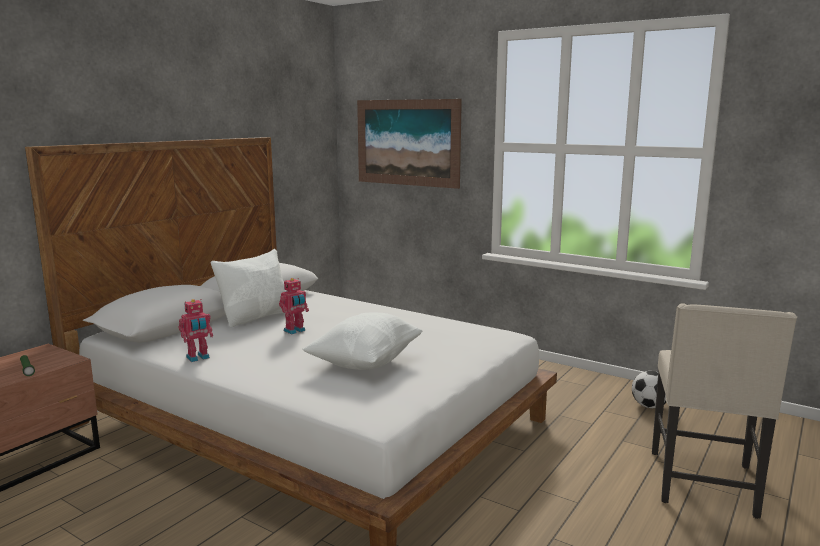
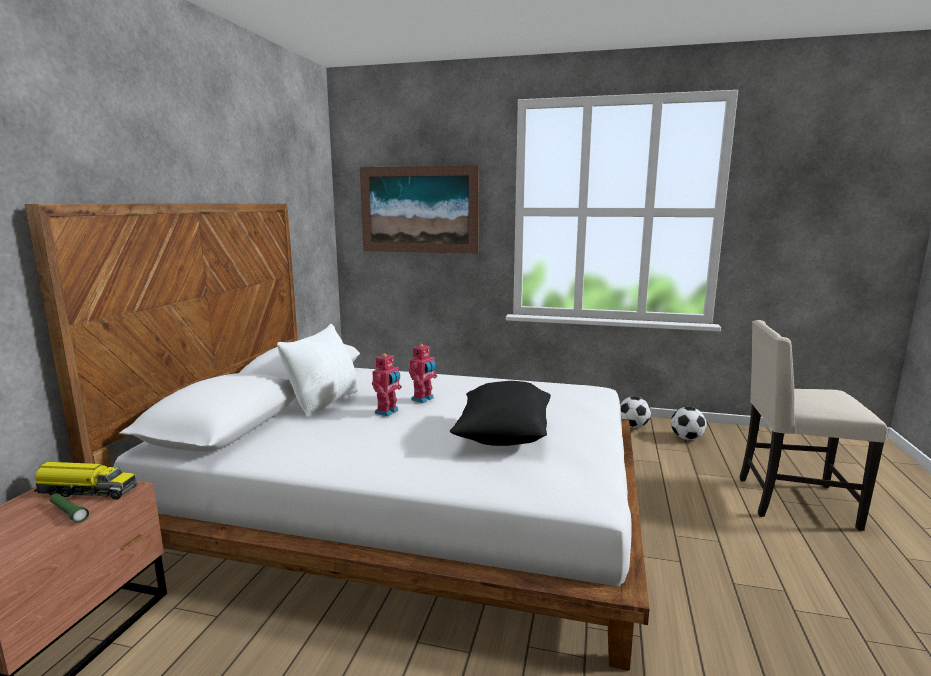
camera: 20 degrees left, 0 degrees up
toy robot [179,299,213,362] -> toy robot moved to [409,343,437,403]
white pillow [303,313,422,370] -> black pillow [450,381,551,446]
beige chair [652,303,797,519] -> beige chair turned 105 degrees clockwise [739,320,887,531]
none -> toy truck [34,462,138,500]
none -> football [620,396,651,428]

